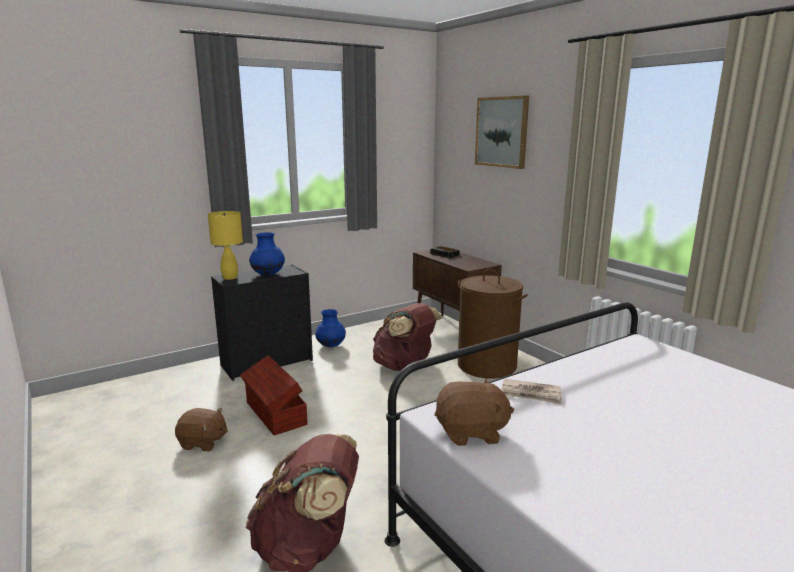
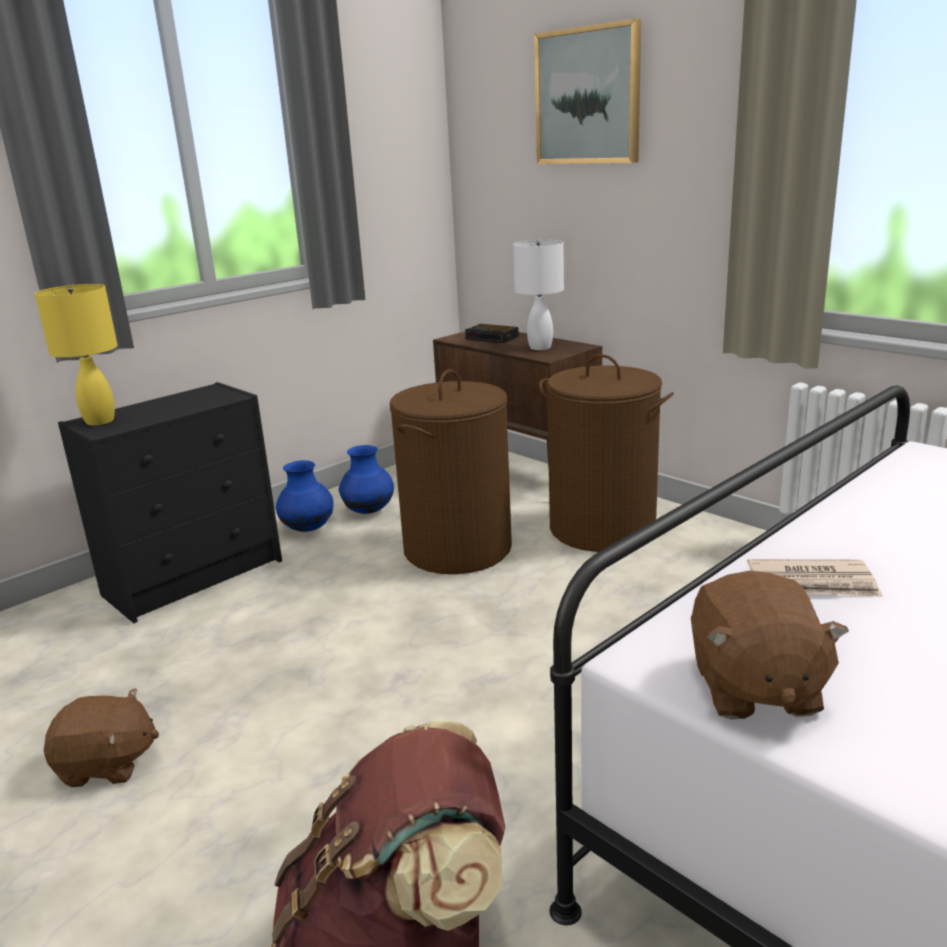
camera: 10 degrees left, 5 degrees up
brown storage box [240,355,308,435] -> none
blue vase [249,232,285,275] -> blue vase moved to [339,445,394,514]
brown backpack [373,303,442,371] -> brown laundry basket [390,369,512,574]
brown plush toy [435,378,514,446] -> brown plush toy turned 105 degrees clockwise [691,571,849,719]
none -> white table lamp [513,240,564,350]

